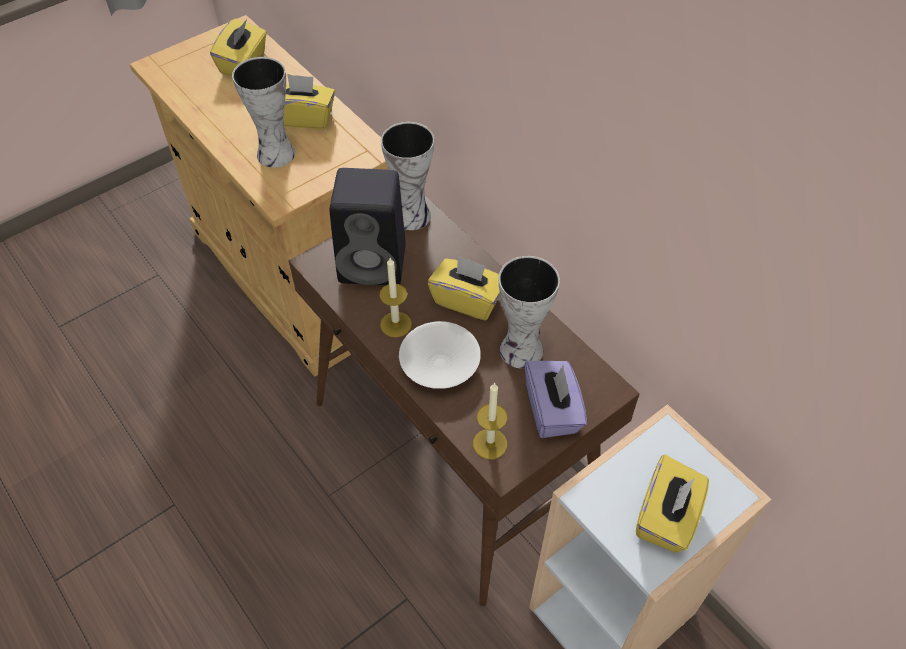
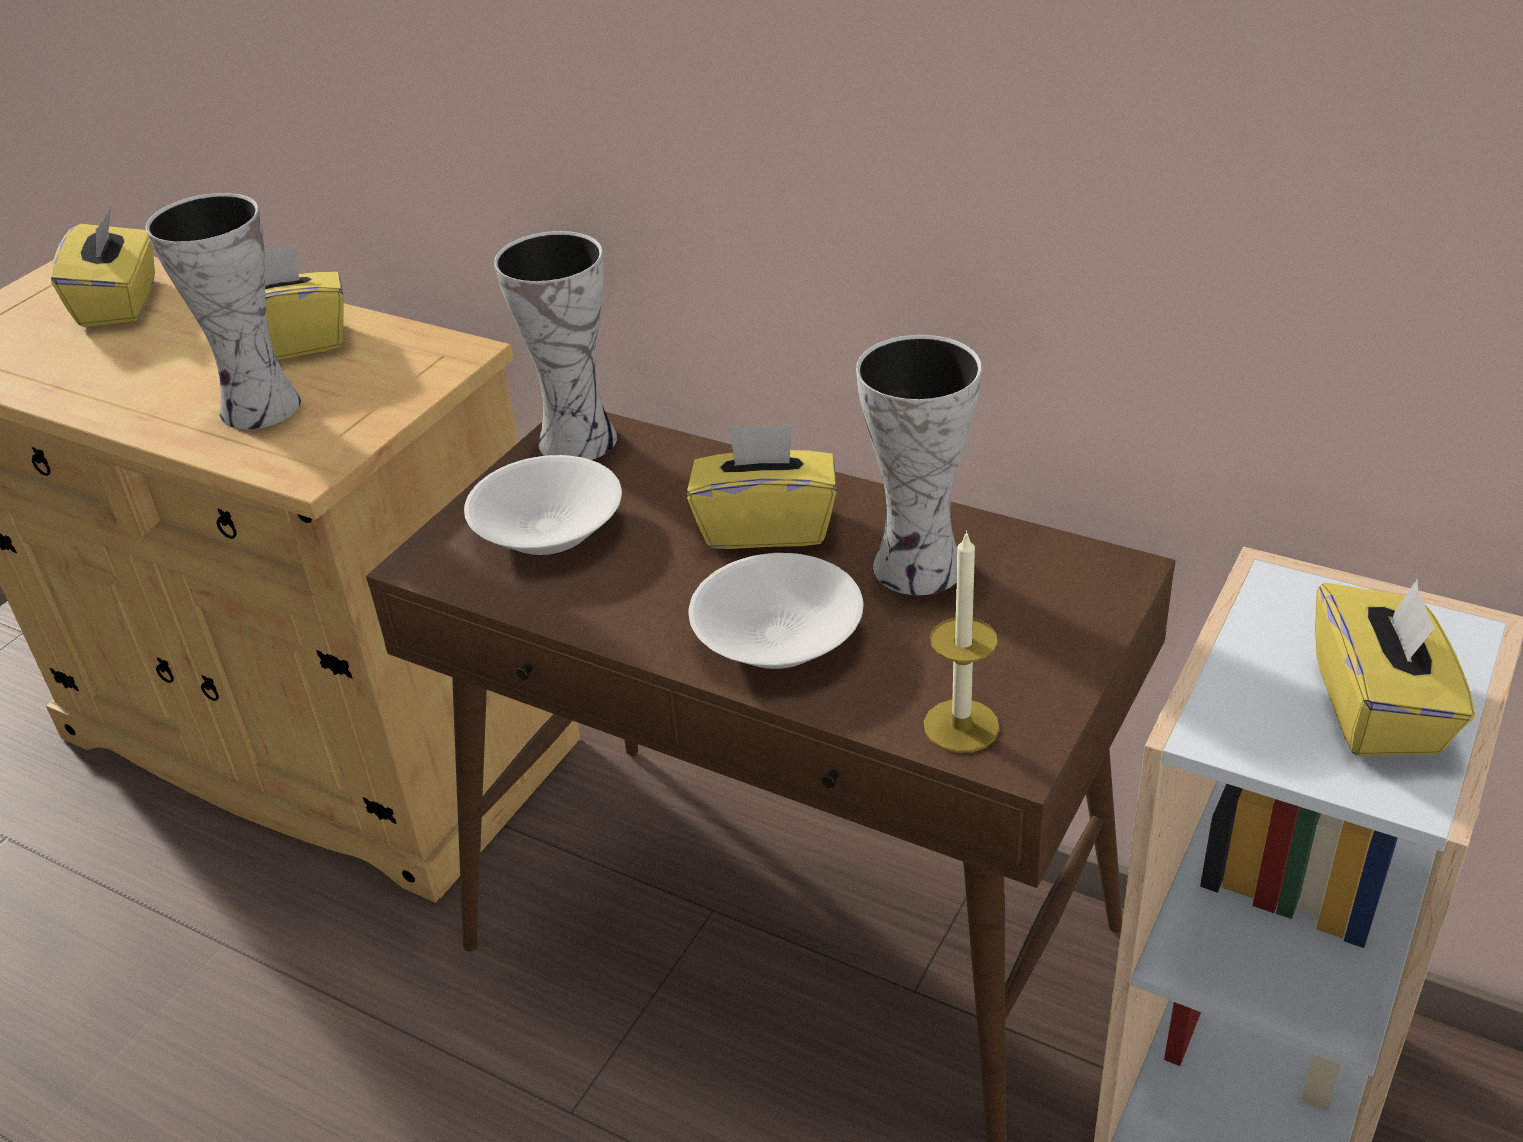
camera: 20 degrees left, 15 degrees down
black speaker [329,168,406,285] -> white bowl [464,455,622,555]
candle [379,258,412,337] -> none
purple tissue box [525,361,587,438] -> none

